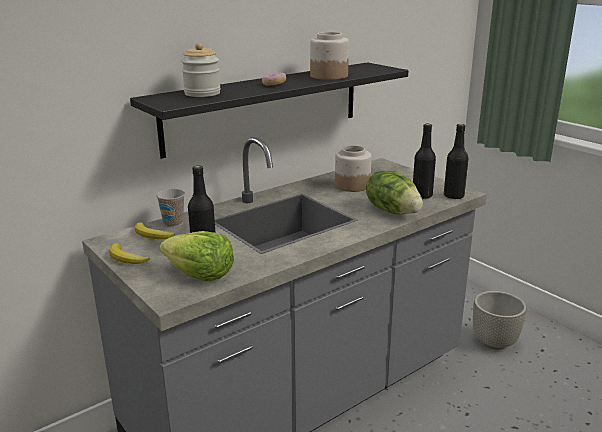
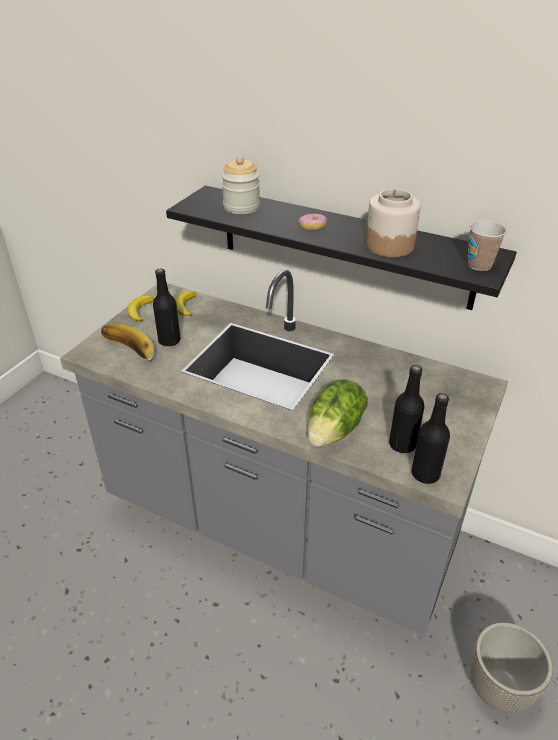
camera: 65 degrees right, 15 degrees up
cup [156,189,185,227] -> cup moved to [468,221,507,271]
lettuce [160,231,234,281] -> banana [101,323,155,361]
jar [335,145,371,192] -> none

